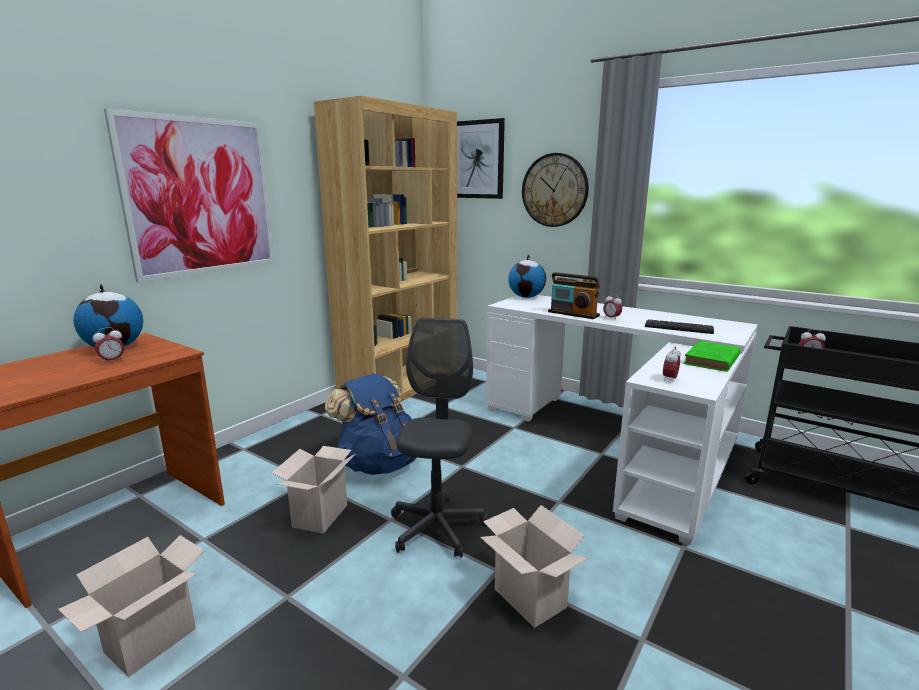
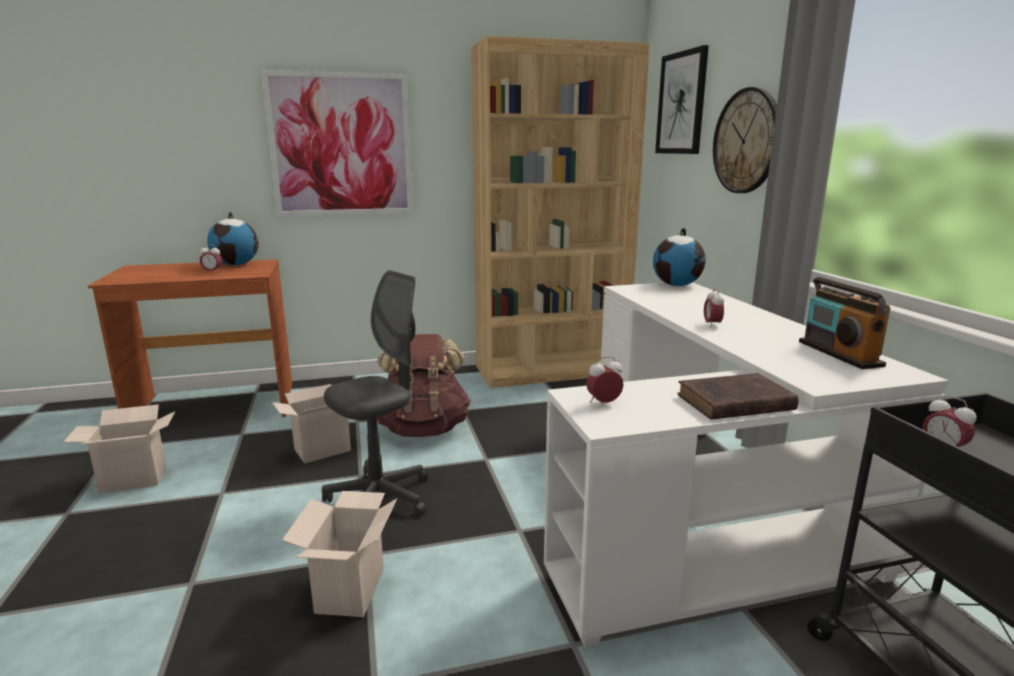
camera: 40 degrees right, 0 degrees up
blue backpack [325,373,416,475] -> brown backpack [376,334,471,437]
radio [548,272,600,319] -> radio moved to [799,277,891,369]
keyboard [645,319,714,334] -> none
green book [683,341,741,372] -> brown book [677,373,798,420]

